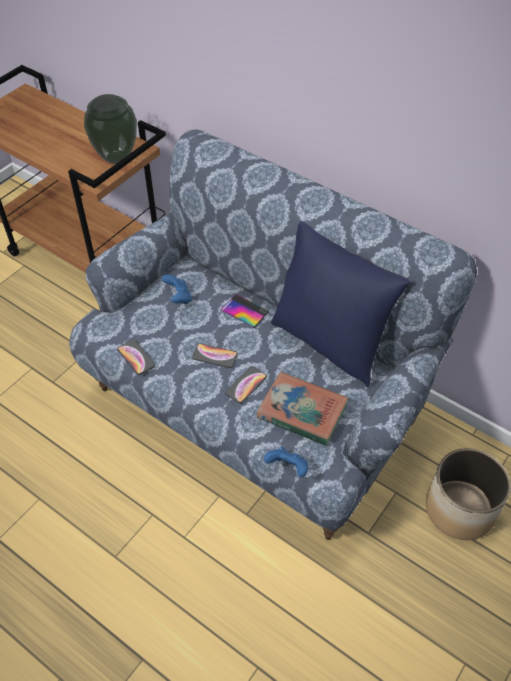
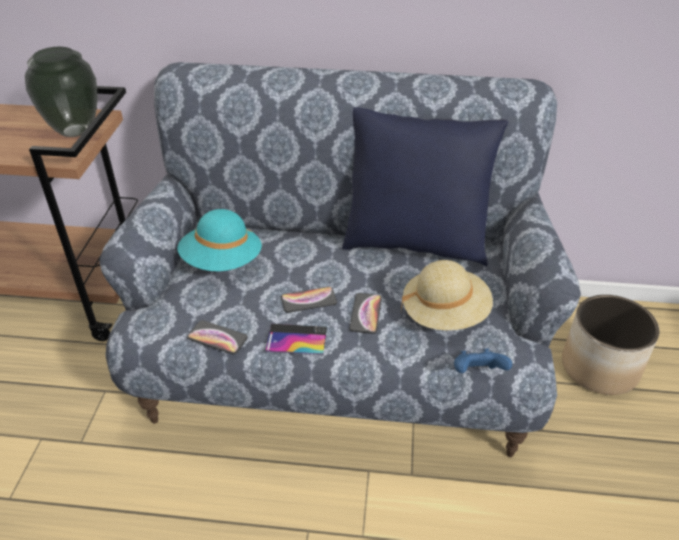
camera: 30 degrees left, 10 degrees down
blue game controller [162,274,192,304] -> turquoise hat [177,209,262,271]
phone [220,294,269,328] -> phone moved to [266,324,327,355]
book [257,372,348,446] -> beige hat [401,260,493,330]

